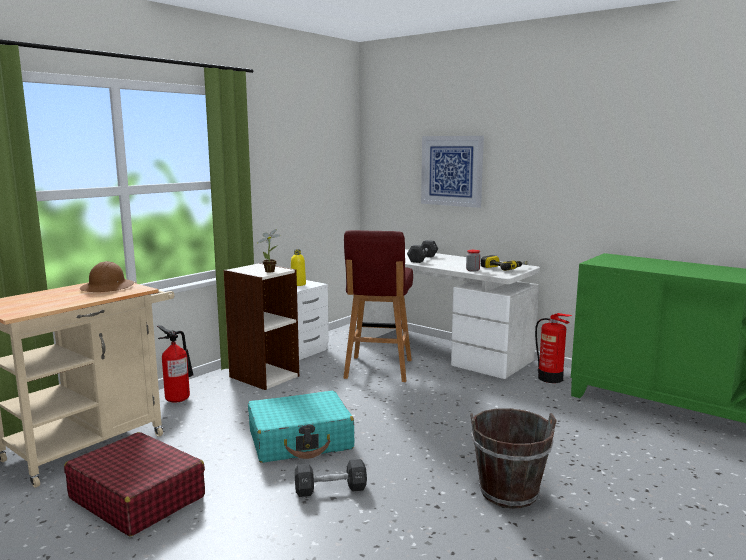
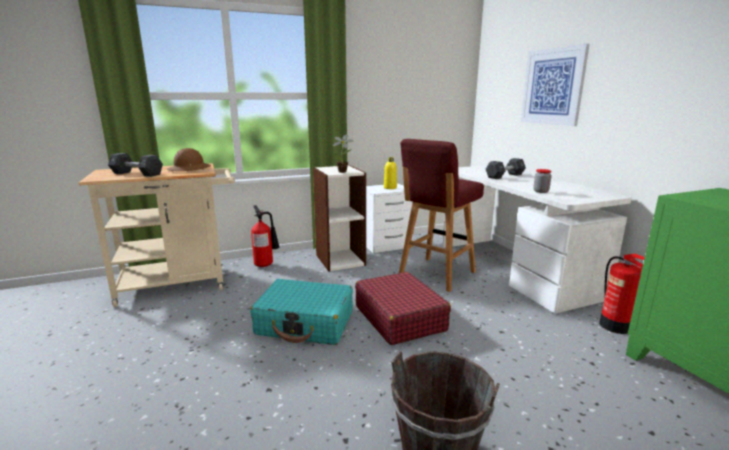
camera: 30 degrees right, 5 degrees up
red suitcase [64,432,205,536] -> red suitcase moved to [355,272,451,345]
black dumbbell [295,459,367,497] -> black dumbbell moved to [108,153,163,177]
power drill [481,255,528,271] -> none

